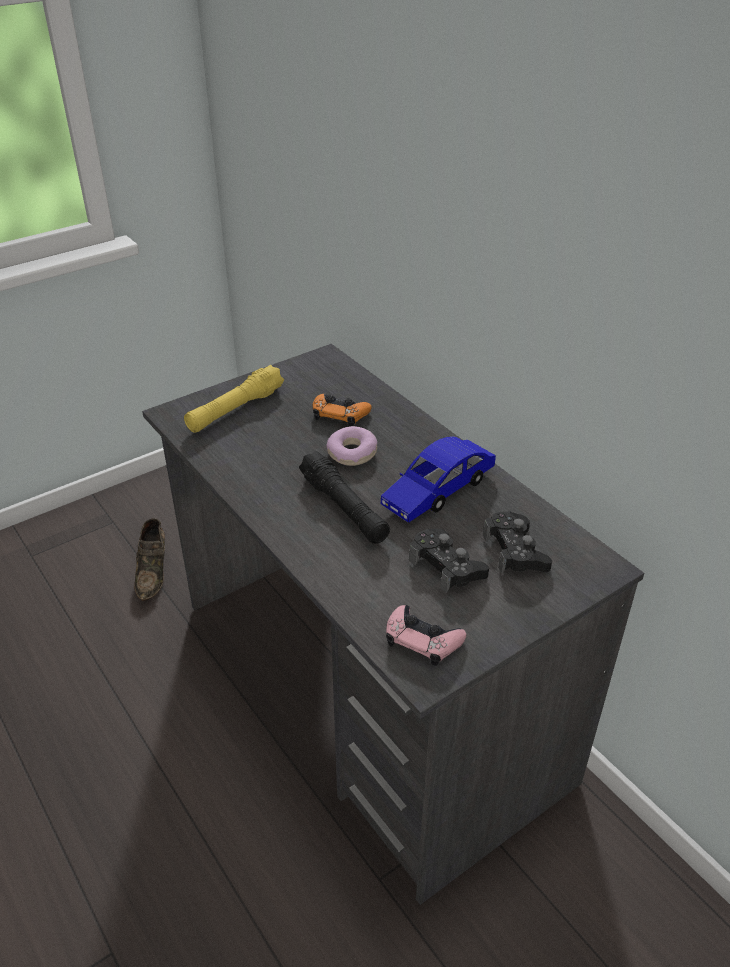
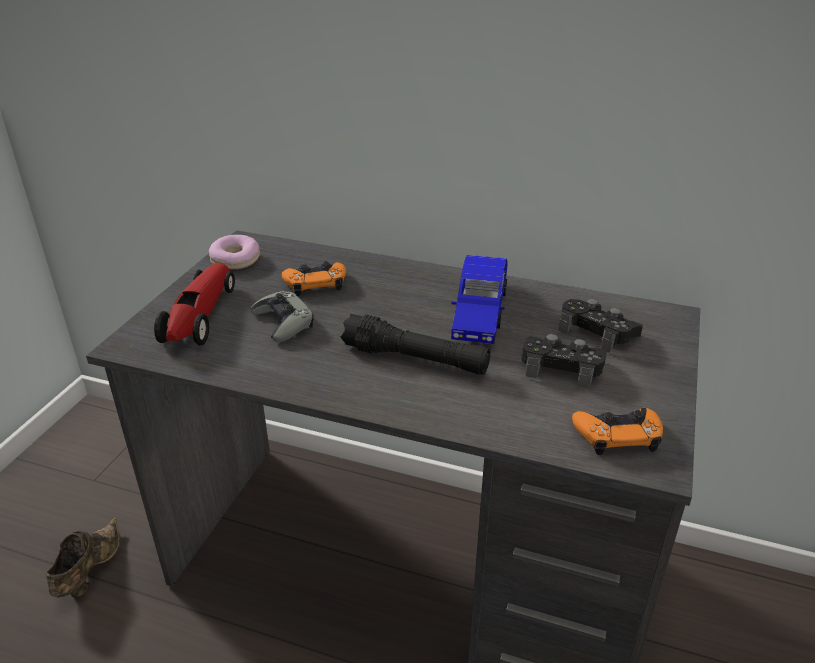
camera: 35 degrees left, 5 degrees down
brown shoe [134,518,165,601] -> brown shoe turned 135 degrees counterclockwise [45,518,120,598]
yellow flashlight [184,365,284,433] -> toy car [154,263,235,345]
donut [326,426,377,466] -> donut moved to [209,235,260,269]
pink game controller [386,605,466,666] -> orange game controller [572,408,663,455]
none -> grey game controller [250,291,313,342]

